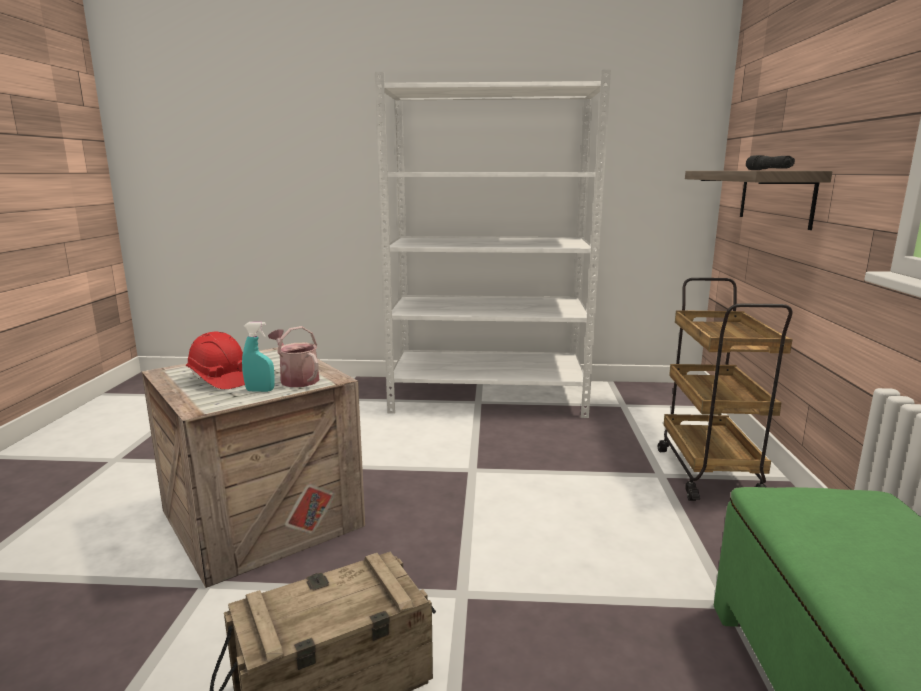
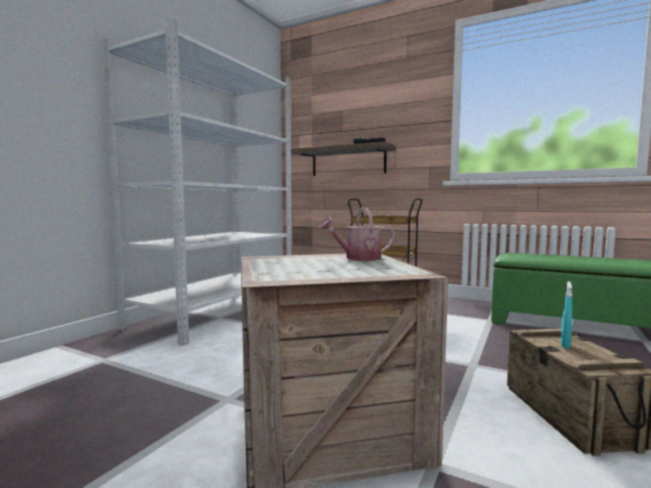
camera: 65 degrees left, 10 degrees down
red hard hat [186,331,245,389] -> none
turquoise spray bottle [242,322,275,392] -> turquoise spray bottle moved to [561,281,572,348]

